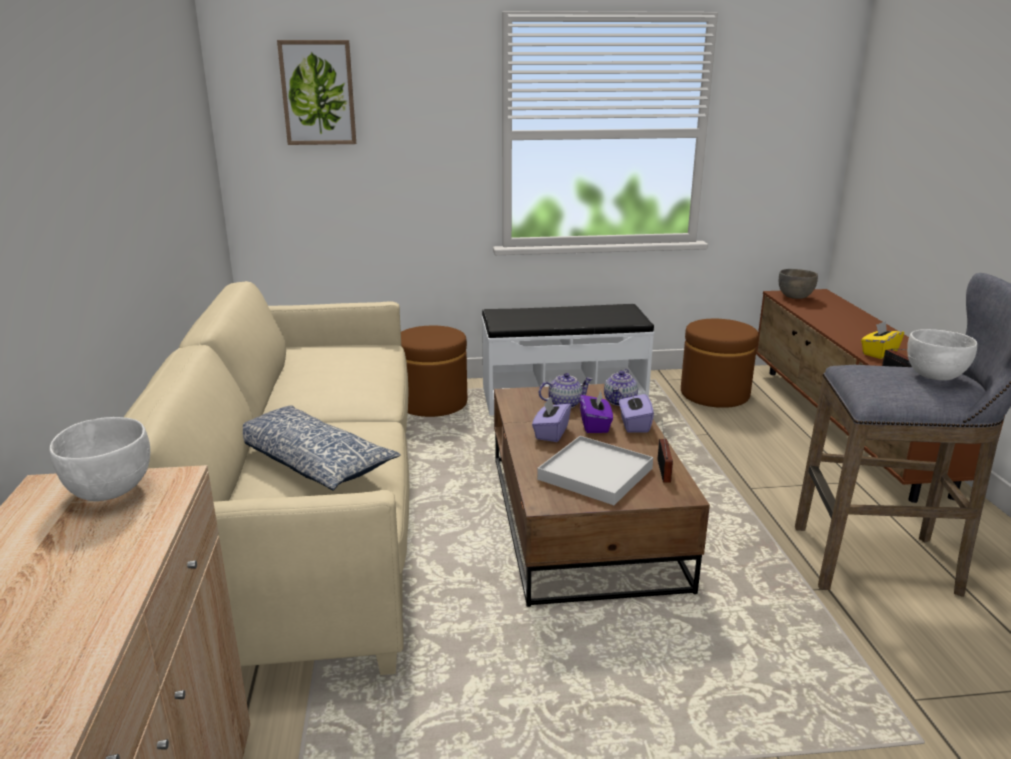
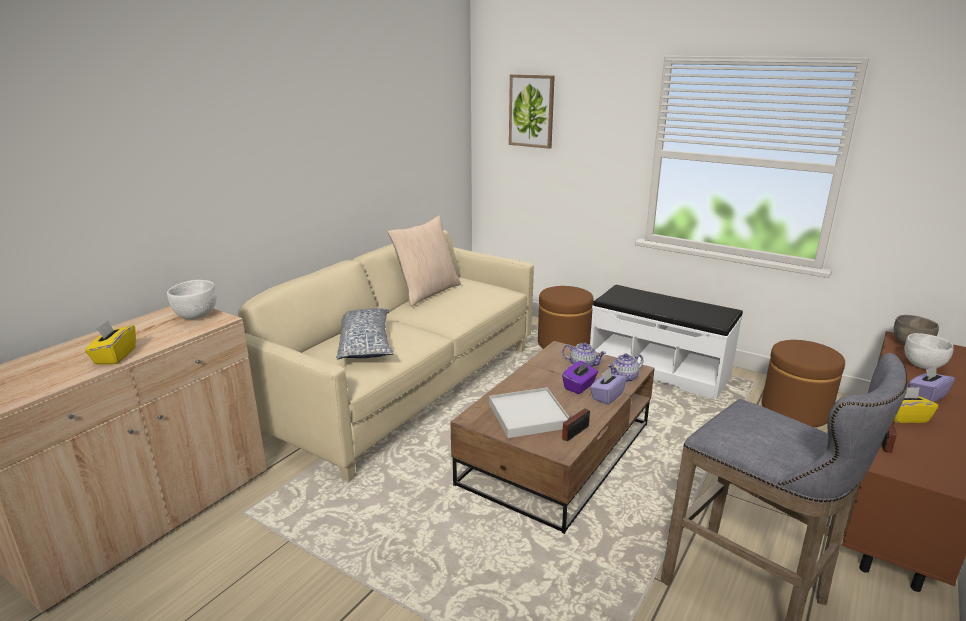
camera: 40 degrees right, 0 degrees up
purple tissue box [532,396,571,442] -> purple tissue box moved to [909,366,955,402]
white bowl [907,329,977,381] -> white bowl moved to [905,333,954,369]
none -> yellow tissue box [85,320,136,365]
none -> beige pillow [387,216,461,306]

